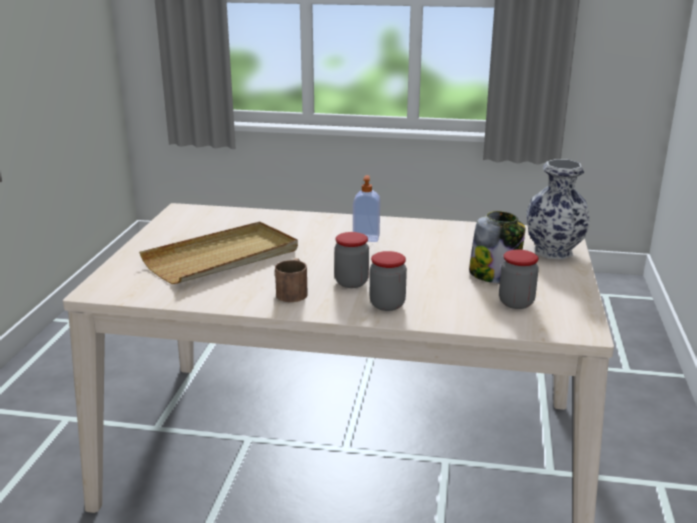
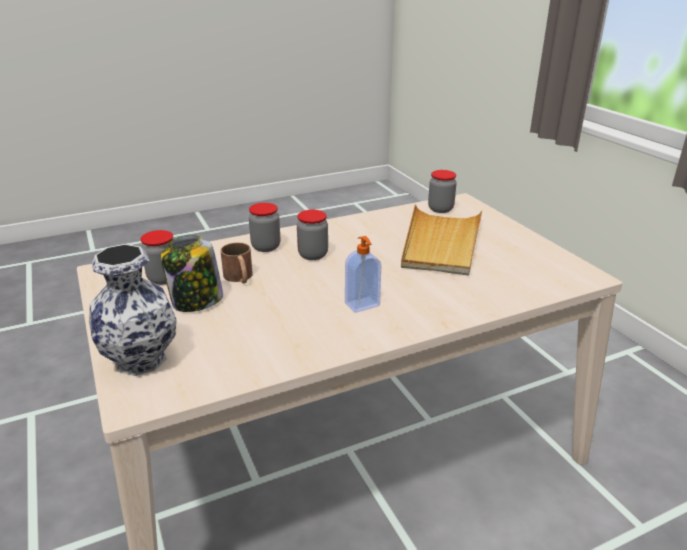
camera: 145 degrees right, 5 degrees up
brown mug [275,258,308,302] -> brown mug moved to [220,242,253,283]
none -> jar [428,170,457,213]

